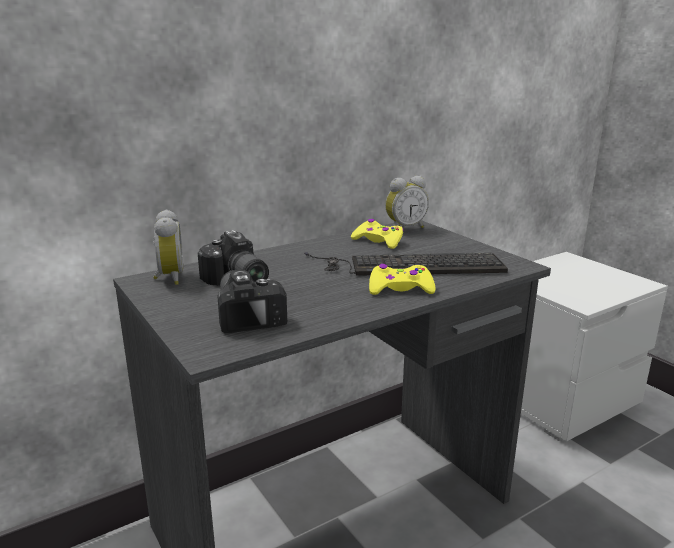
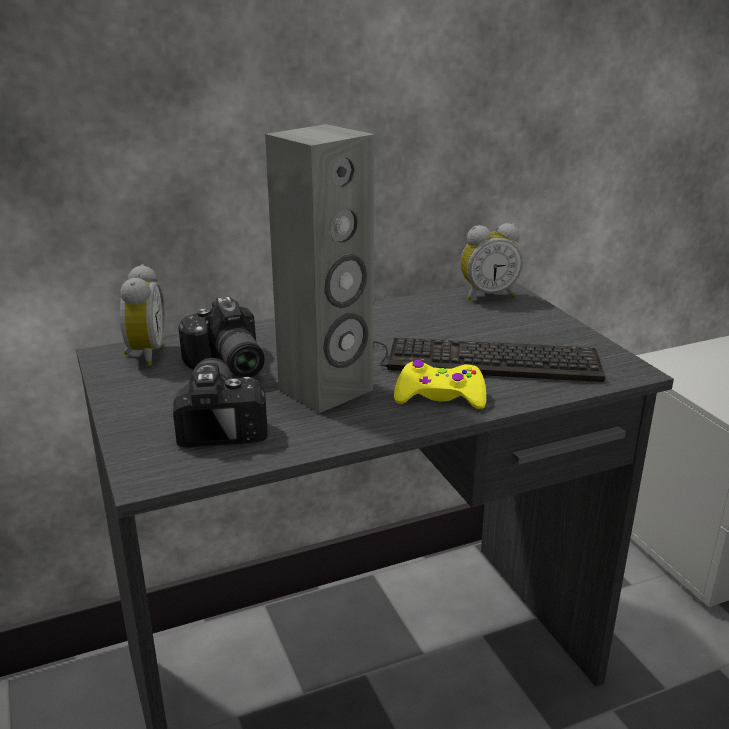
camera: 10 degrees right, 5 degrees up
yellow game controller [351,219,404,249] -> none
none -> grey speaker [265,124,374,413]

